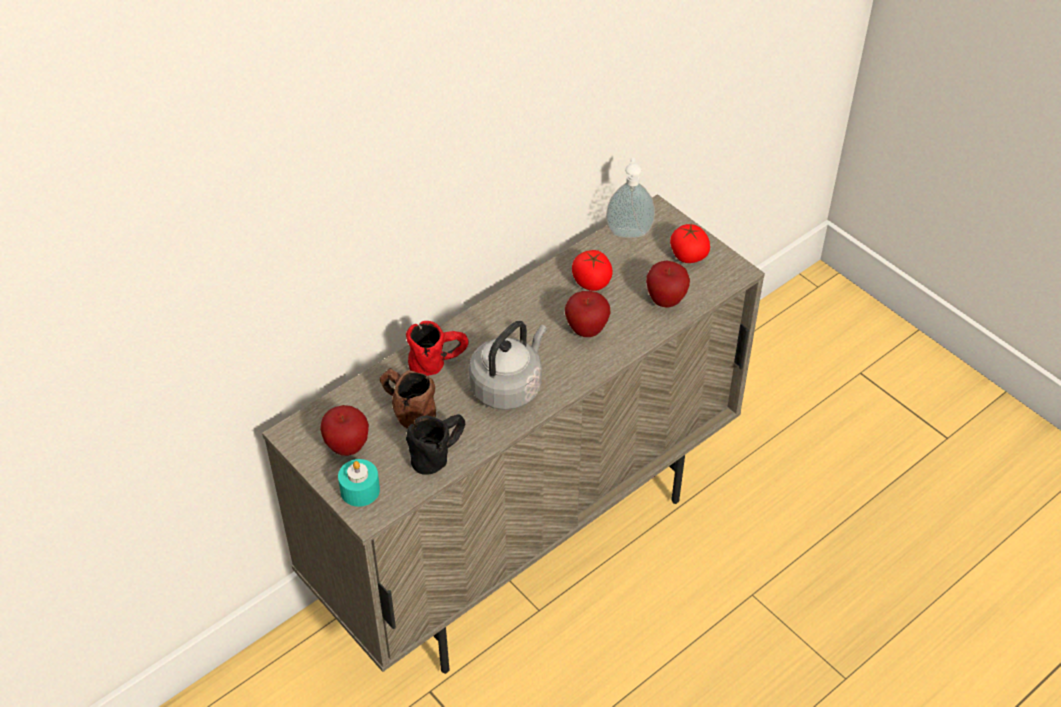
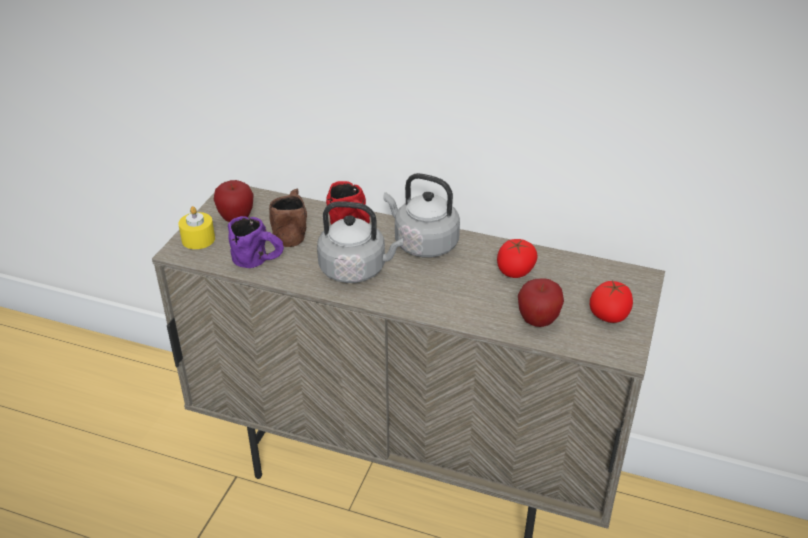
camera: 60 degrees right, 10 degrees down
turquoise candle [338,459,380,507] -> yellow candle [178,206,215,249]
black mug [406,414,465,475] -> purple mug [228,216,284,268]
apple [565,291,610,337] -> none
soap dispenser [606,158,655,238] -> none
none -> grey kettle [383,173,460,258]

